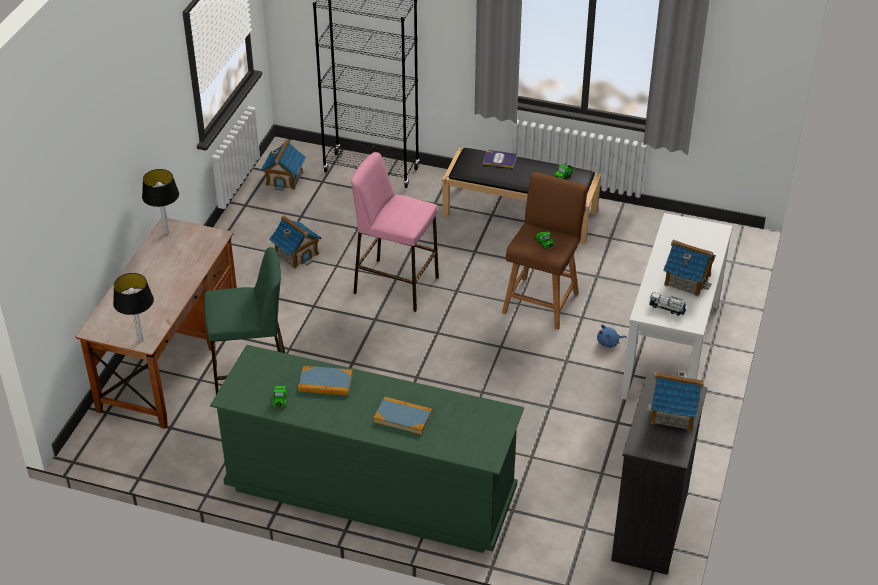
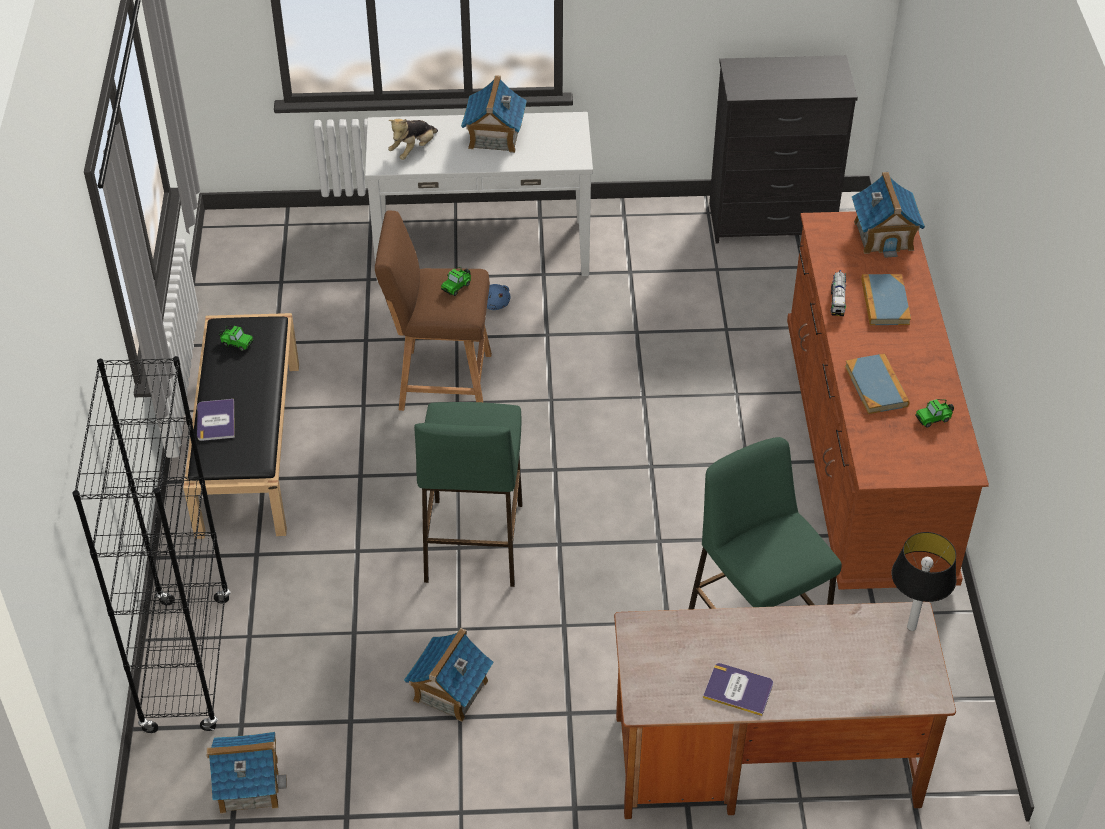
camera: 110 degrees left, 5 degrees up
table lamp [142,169,179,235] -> none
green dresser [210,345,524,553] -> brown dresser [787,211,989,590]
pink stool [351,152,439,312] -> green stool [414,402,522,587]
toy house [646,371,704,431] -> toy house moved to [852,172,925,258]
toy truck [649,292,686,316] -> toy truck moved to [831,270,846,316]
none -> plush toy [388,119,438,160]
none -> book [703,663,773,716]

